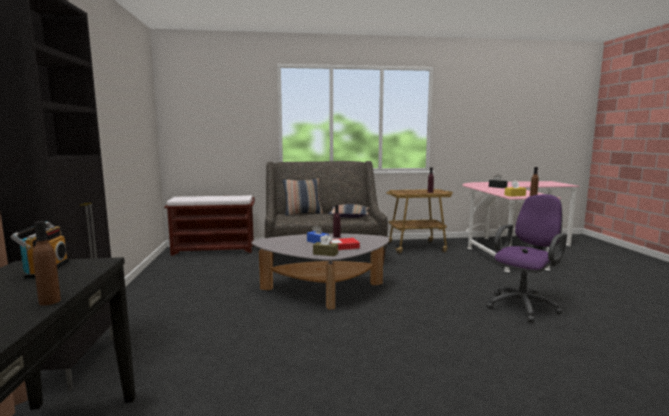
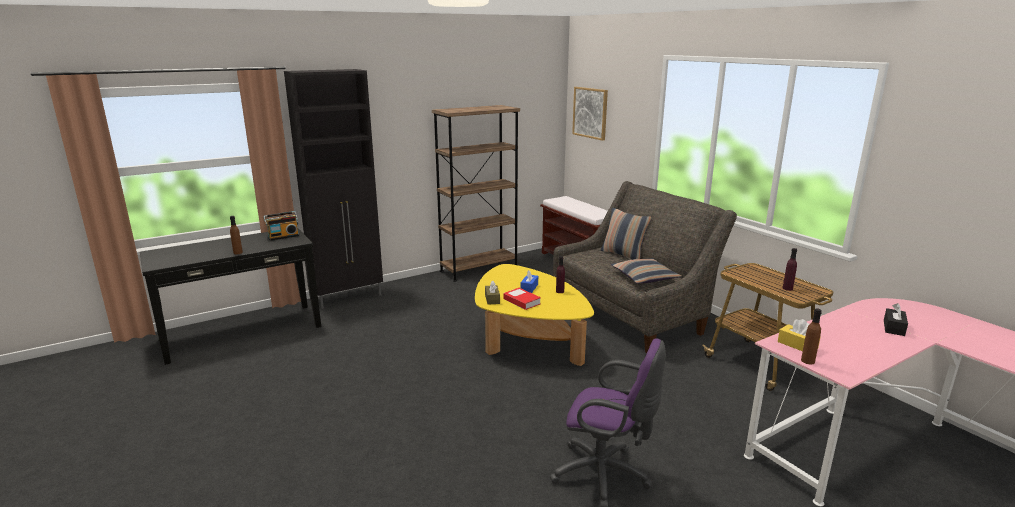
camera: 65 degrees right, 10 degrees up
grey coffee table [252,233,389,309] -> yellow coffee table [475,264,594,366]
none -> brown bookcase [432,105,520,282]
none -> picture [572,87,608,141]

